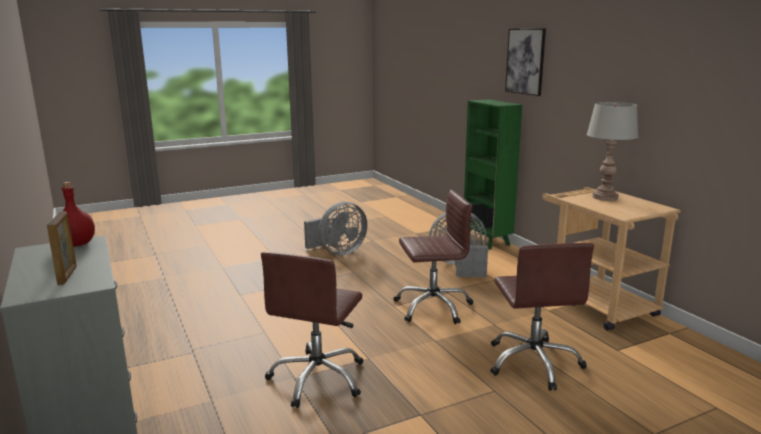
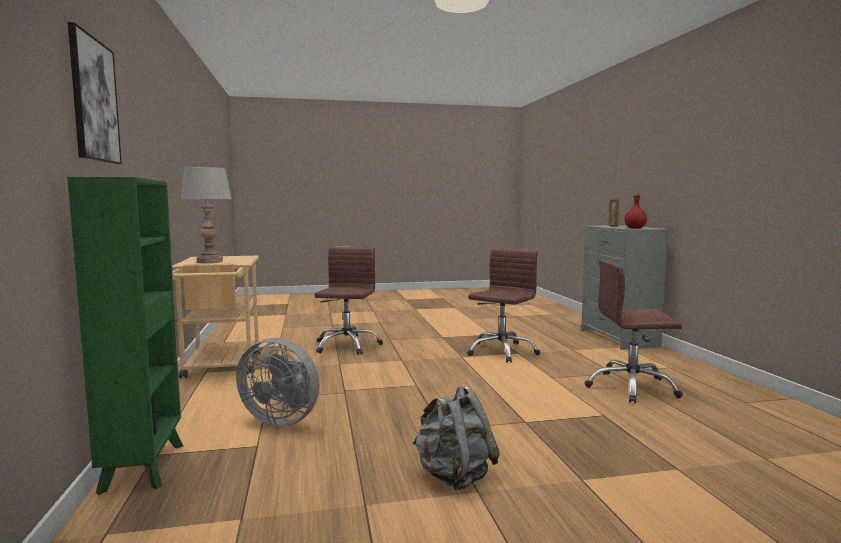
camera: 165 degrees left, 10 degrees down
grey fan [304,202,368,255] -> grey backpack [413,386,500,491]
brown office chair [393,190,473,324] -> brown office chair moved to [585,260,683,403]

